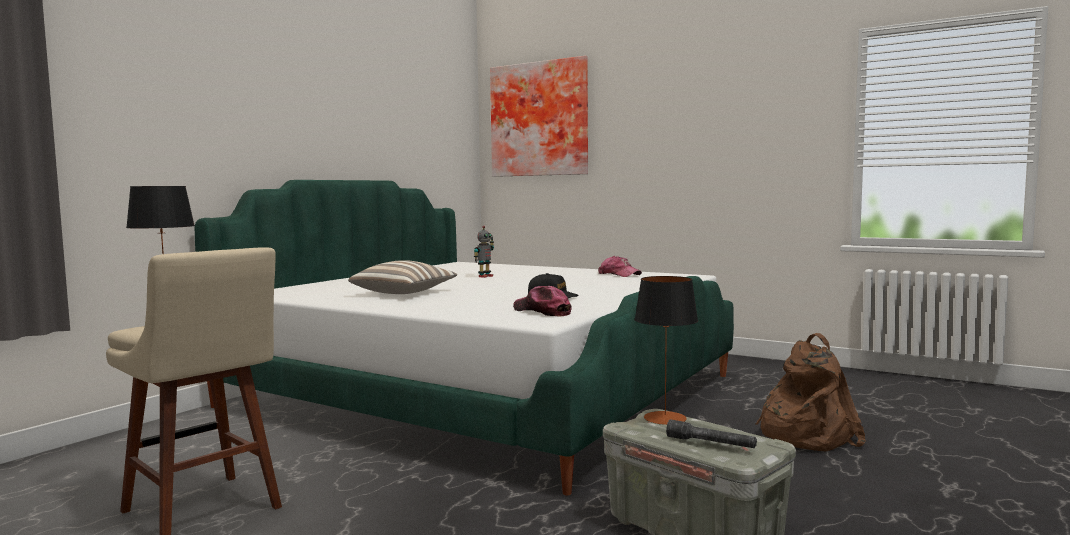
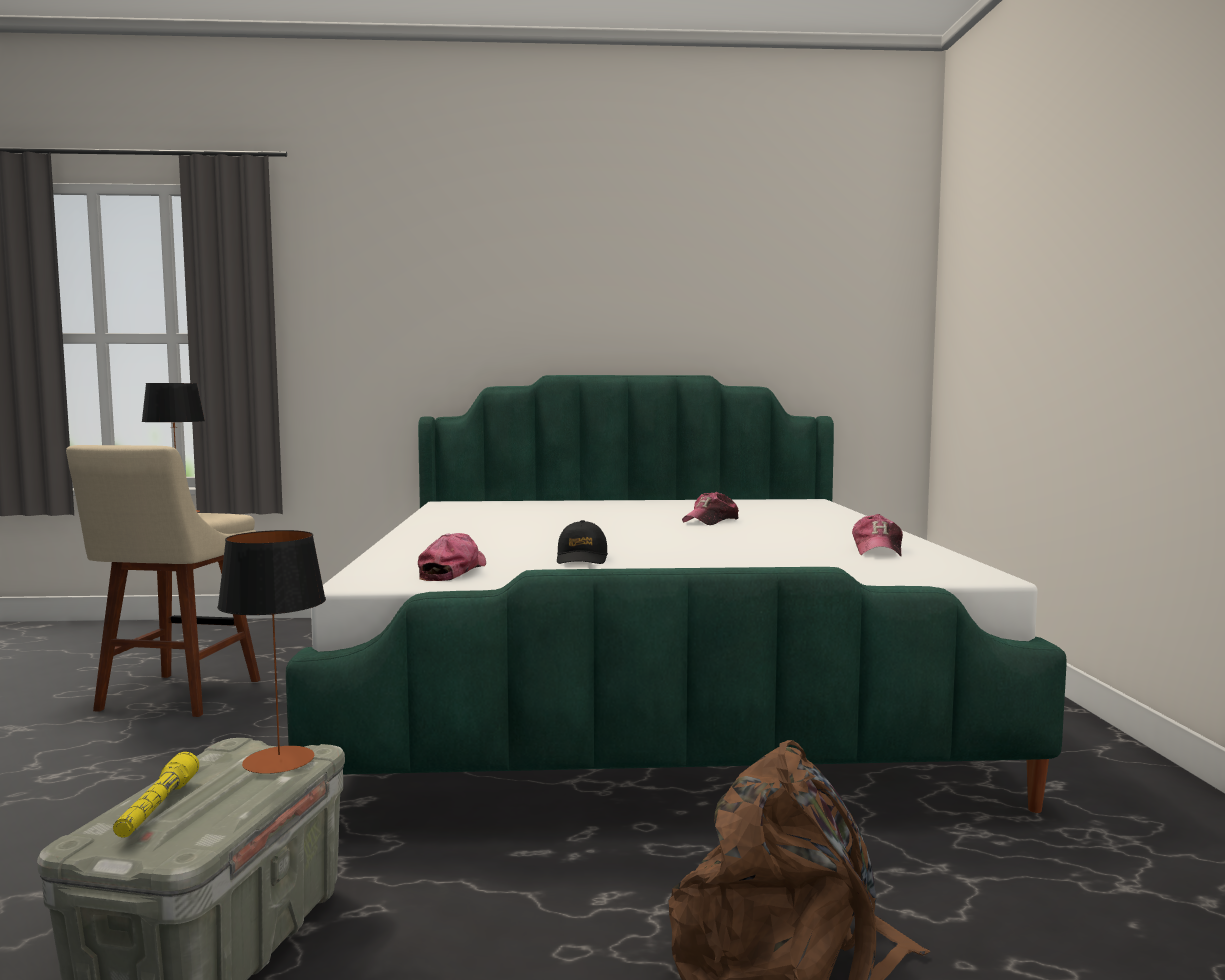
camera: 55 degrees right, 0 degrees up
pillow [348,260,457,294] -> none
toy robot [474,225,494,278] -> cap [682,492,739,525]
picture [490,56,588,177] -> none
grey flashlight [666,419,757,448] -> yellow flashlight [113,752,199,838]

